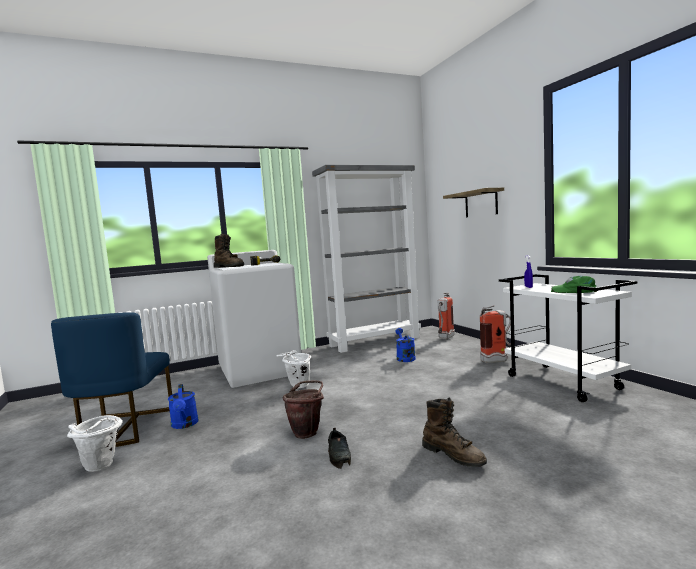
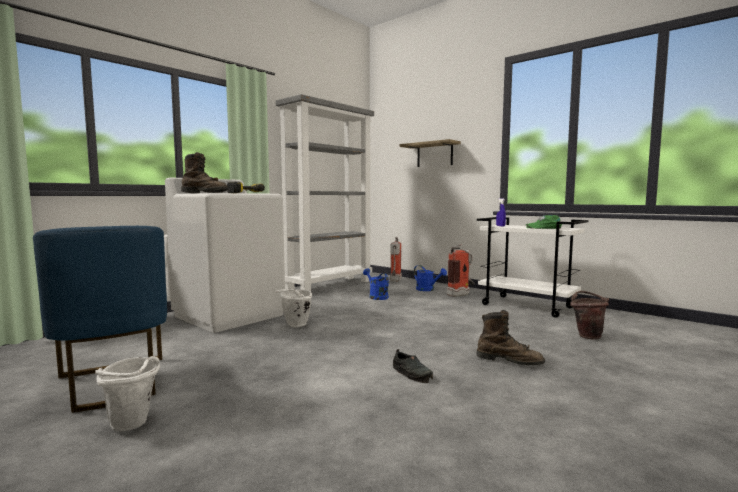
camera: 25 degrees left, 0 degrees up
blue watering can [168,384,198,429] -> blue watering can moved to [414,265,447,291]
brown bucket [283,380,324,439] -> brown bucket moved to [570,291,609,339]

